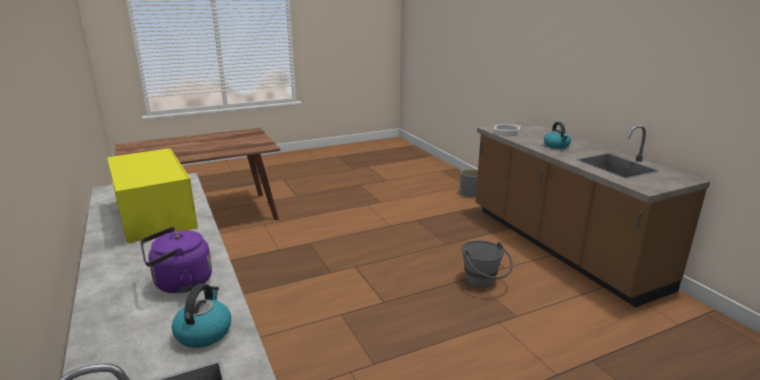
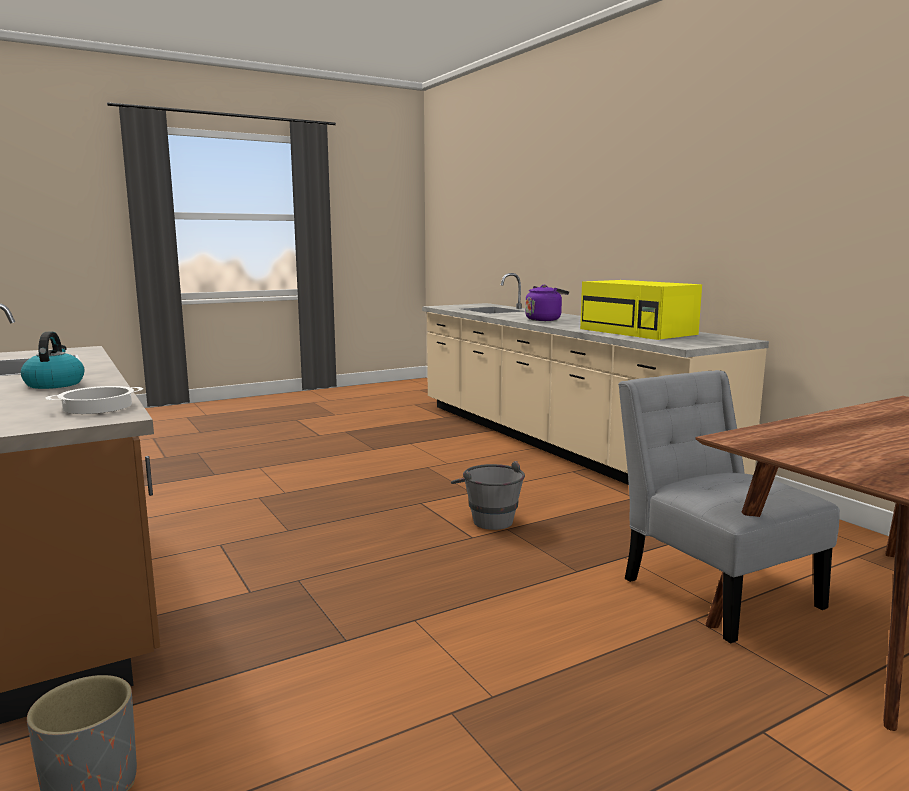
camera: 175 degrees right, 10 degrees down
kettle [172,284,231,348] -> none
grey bucket [461,240,513,288] -> grey bucket moved to [451,461,525,530]
none -> grey chair [618,370,840,643]

